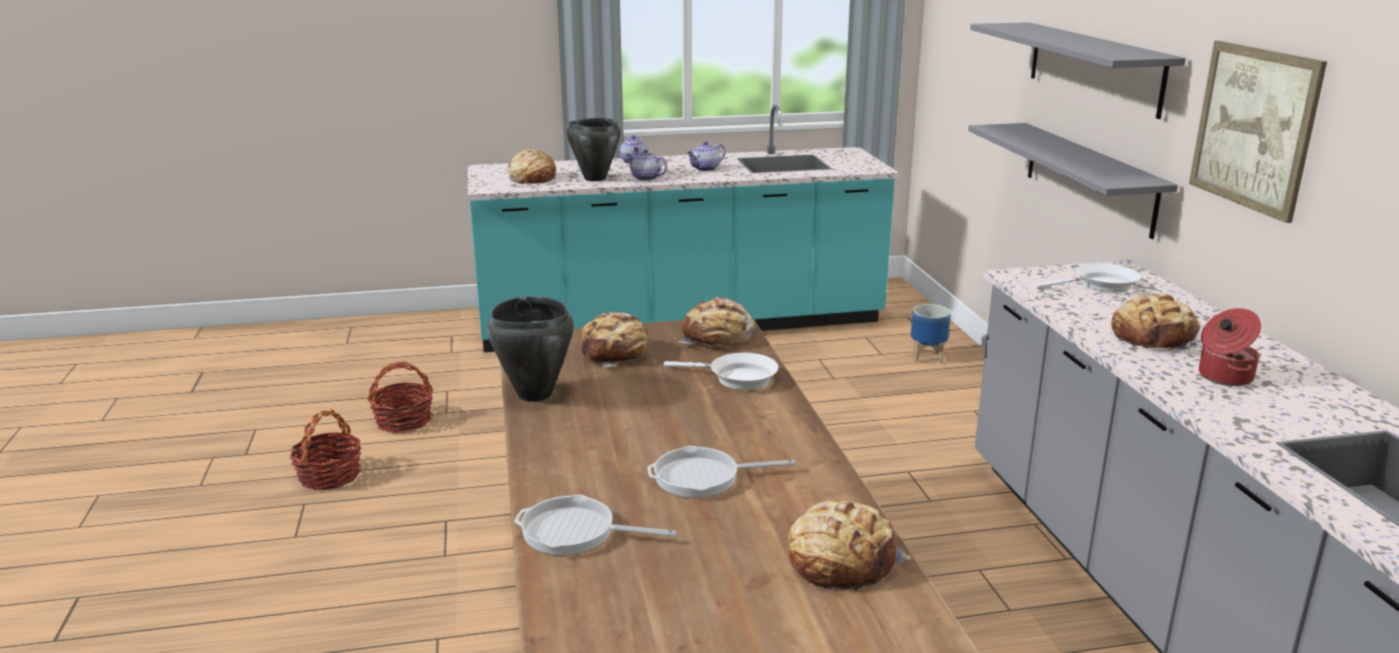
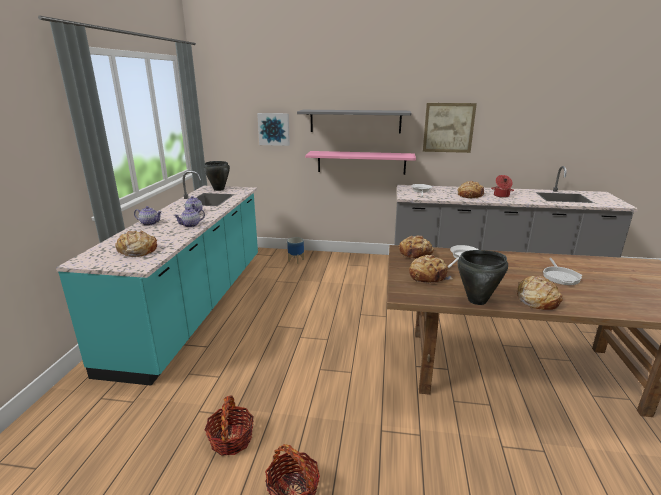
camera: 70 degrees left, 0 degrees up
frying pan [514,494,676,555] -> none
black cooking pot [567,118,621,181] -> black cooking pot moved to [204,161,230,191]
bread [788,500,911,591] -> bread moved to [517,276,563,310]
grey shelf [968,123,1178,239] -> pink shelf [305,151,416,175]
none -> picture [257,113,290,146]

